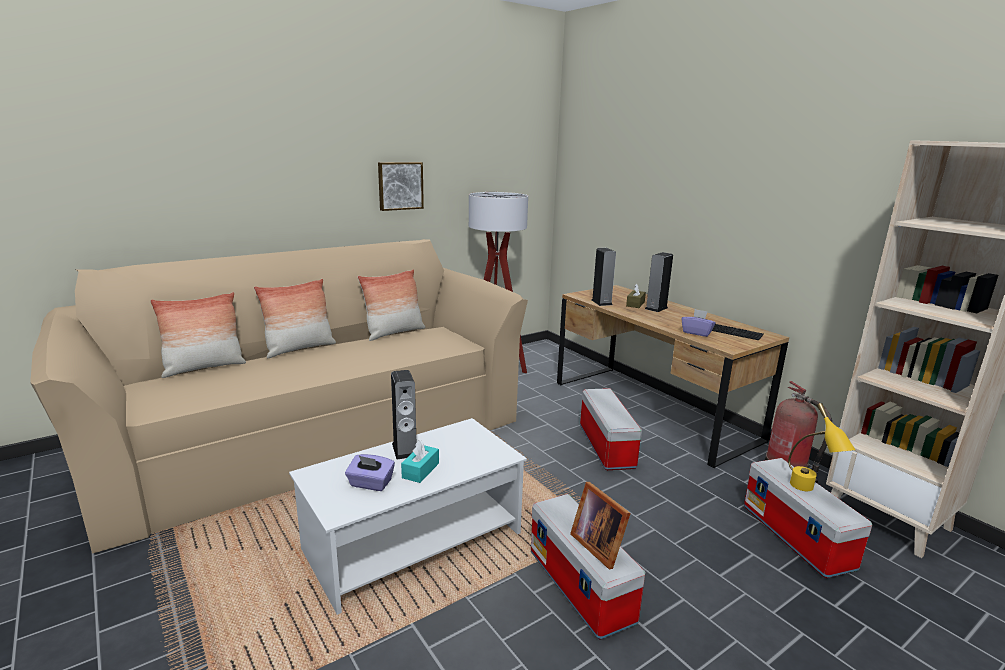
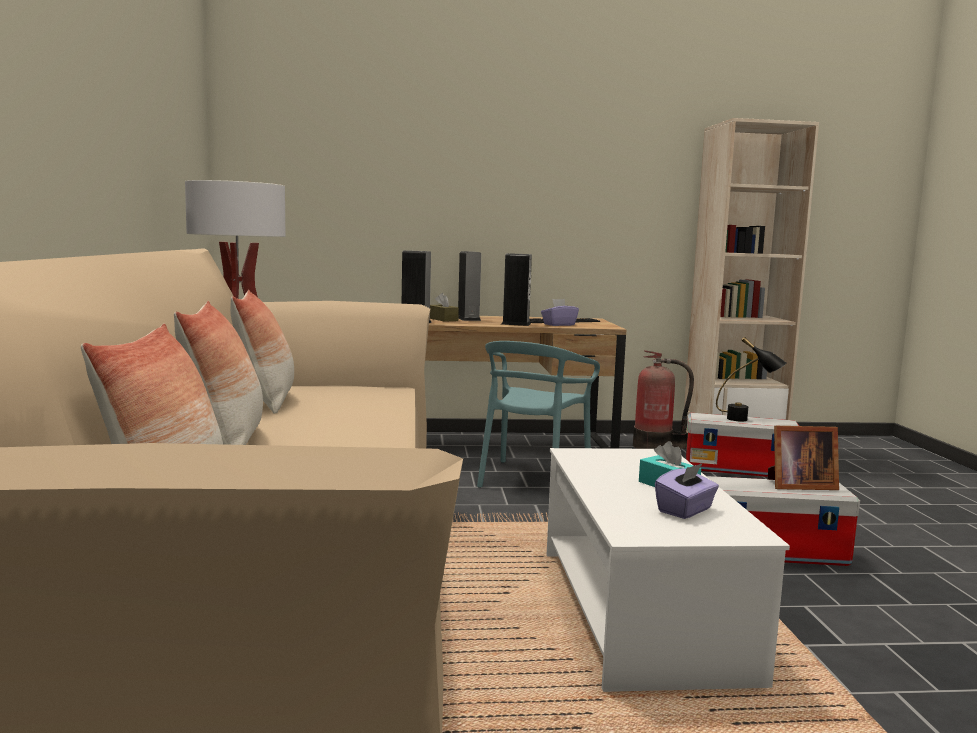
camera: 60 degrees left, 10 degrees down
picture [378,162,424,211] -> none
speaker [391,370,416,460] -> speaker moved to [501,253,532,326]
storage box [580,388,642,470] -> turquoise chair [477,341,600,488]
yellow table lamp [788,403,855,491] -> black table lamp [716,337,787,422]

